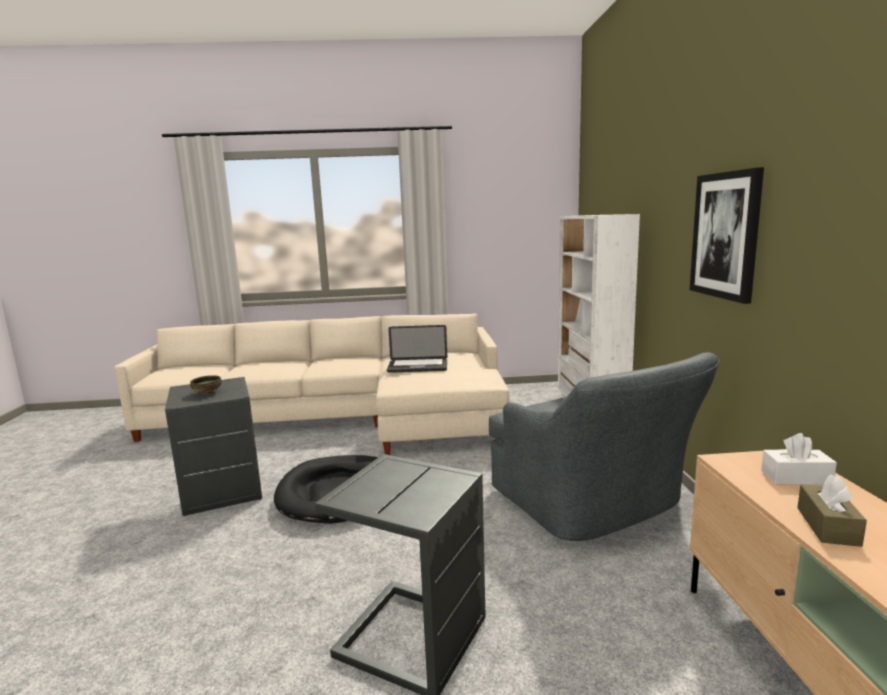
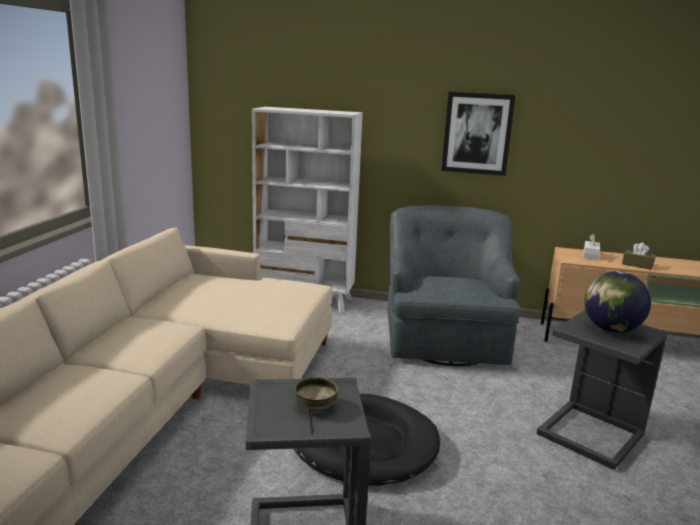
camera: 75 degrees left, 5 degrees up
laptop [387,325,447,373] -> none
grey armchair [489,352,720,541] -> grey armchair turned 75 degrees counterclockwise [388,205,520,366]
none -> globe [584,271,651,333]

